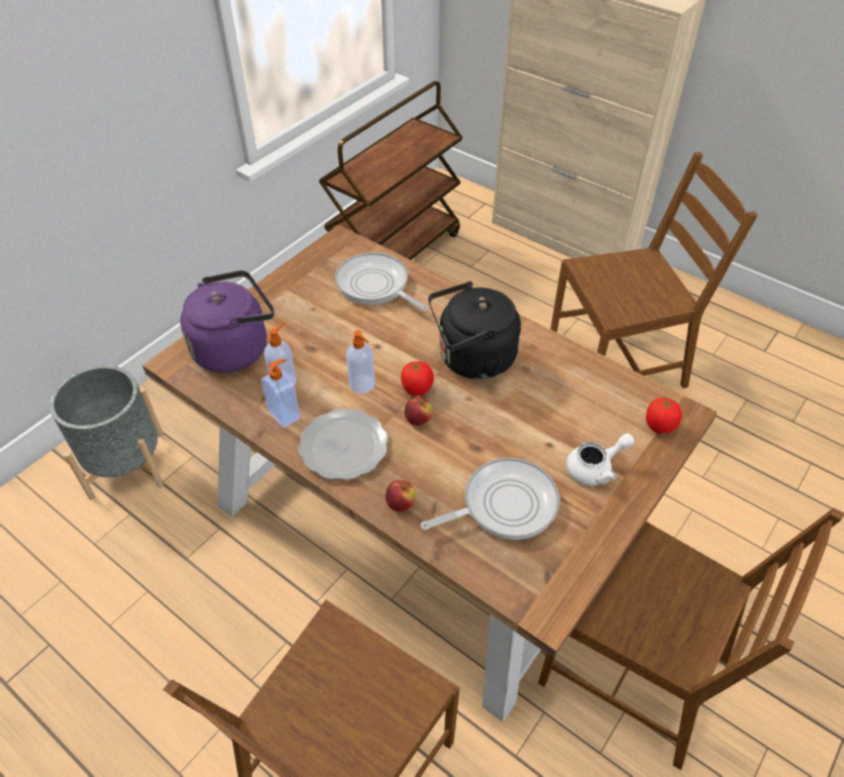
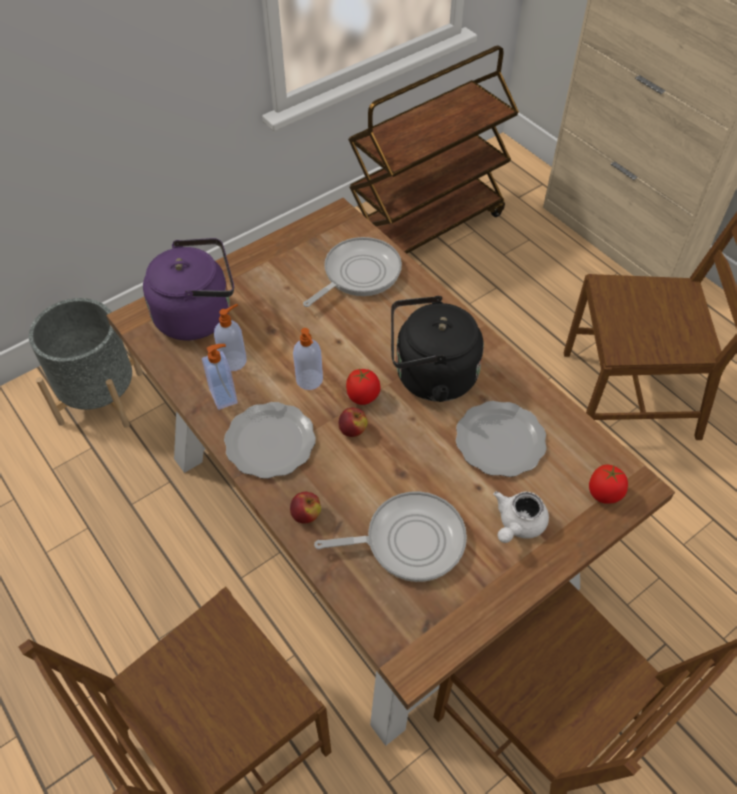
camera: 15 degrees right, 5 degrees up
frying pan [335,252,428,311] -> frying pan turned 75 degrees clockwise [303,237,402,307]
white teapot [566,433,634,486] -> white teapot turned 135 degrees clockwise [493,491,549,543]
none -> plate [456,401,547,477]

